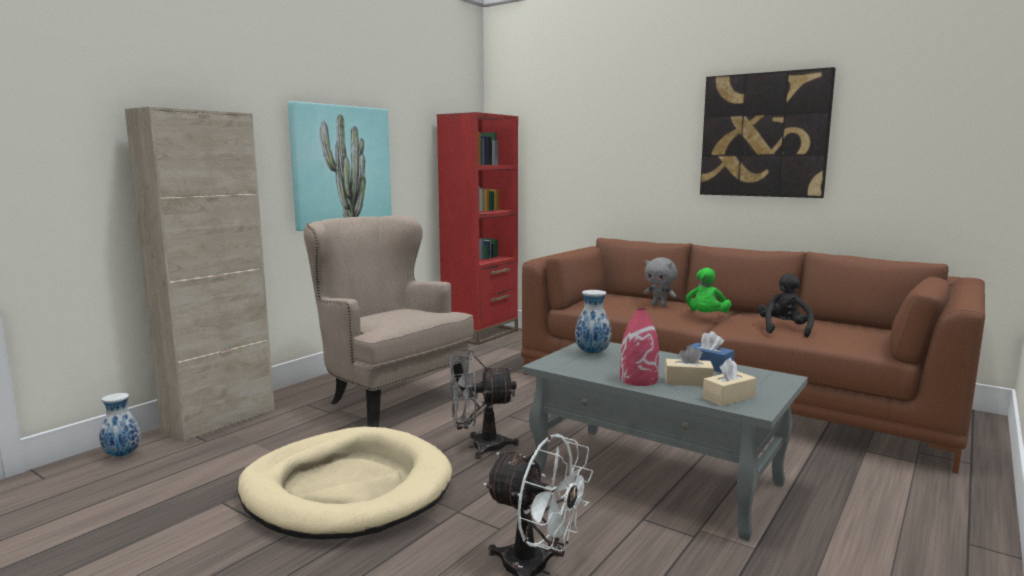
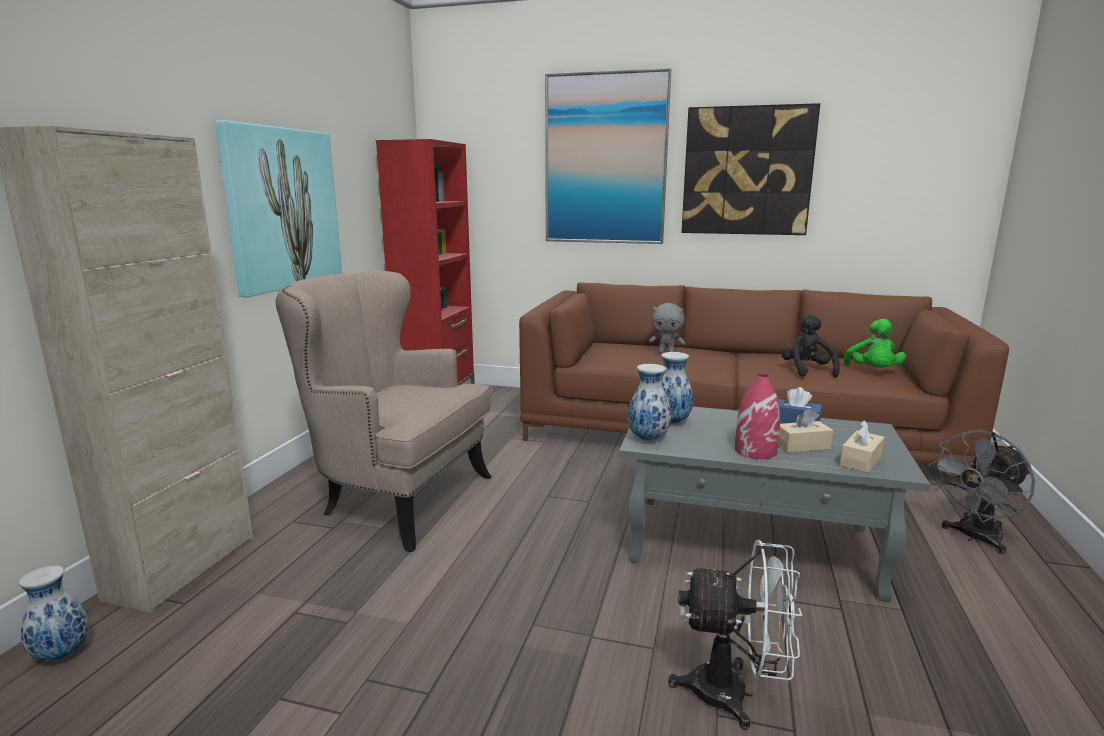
camera: 20 degrees left, 5 degrees up
beige dog bed [238,427,452,540] -> none
grey fan [450,349,519,459] -> grey fan moved to [929,430,1035,554]
green plush toy [686,268,732,313] -> green plush toy moved to [844,319,906,367]
none -> picture [545,68,671,244]
none -> vase [628,364,671,441]

